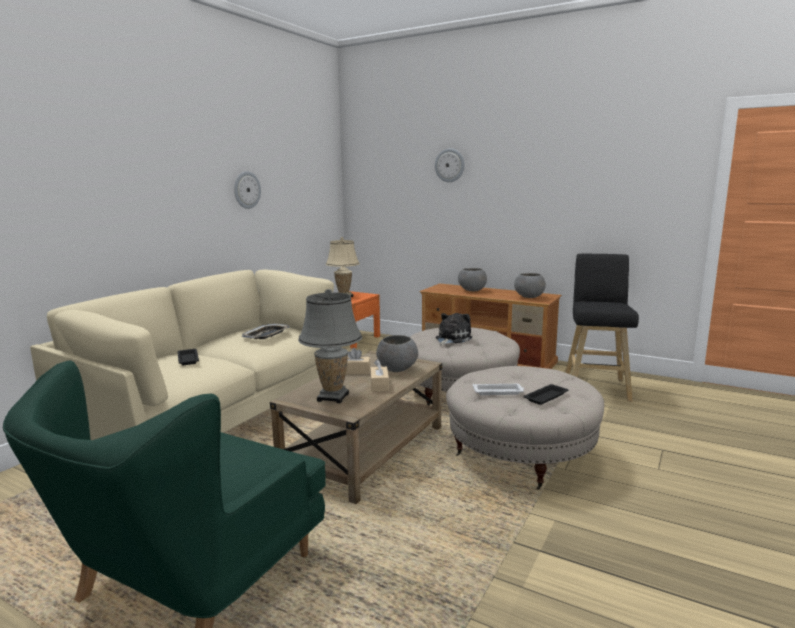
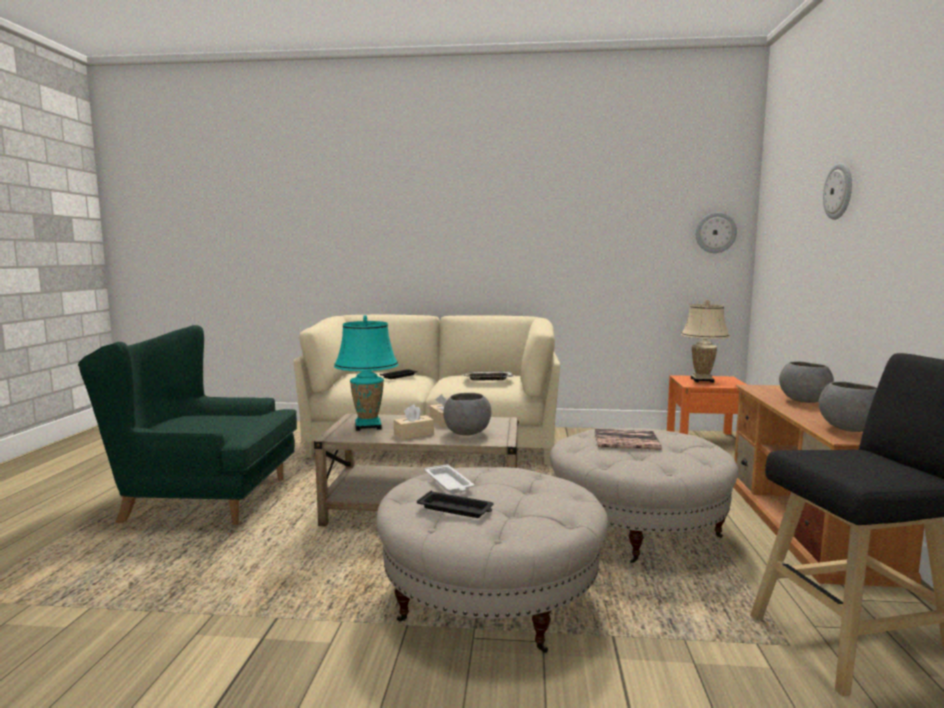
camera: 65 degrees right, 5 degrees down
wall clock [234,171,261,209] -> wall clock moved to [696,212,737,253]
grey table lamp [298,289,362,404] -> turquoise table lamp [334,315,399,431]
plush toy [435,313,472,345] -> book [594,429,662,450]

